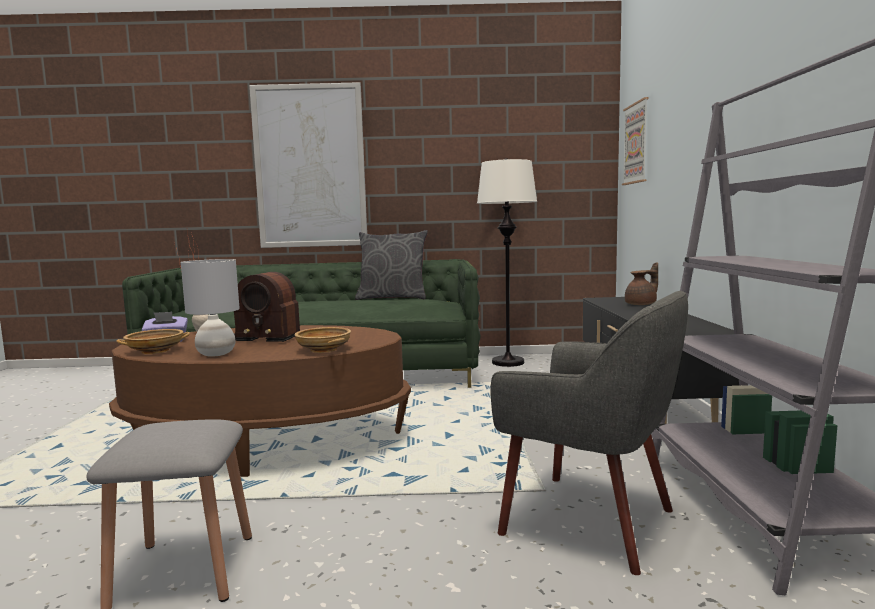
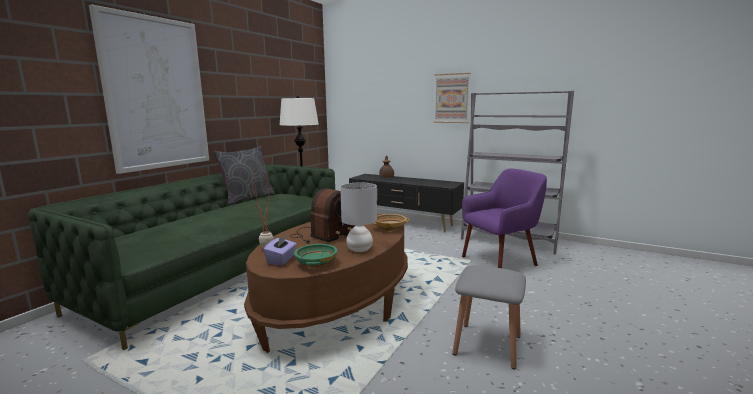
camera: 60 degrees left, 5 degrees up
beige bowl [117,329,190,354] -> green bowl [294,244,338,268]
grey armchair [490,291,688,575] -> purple armchair [462,168,547,268]
picture [622,97,649,185] -> picture moved to [434,73,471,123]

